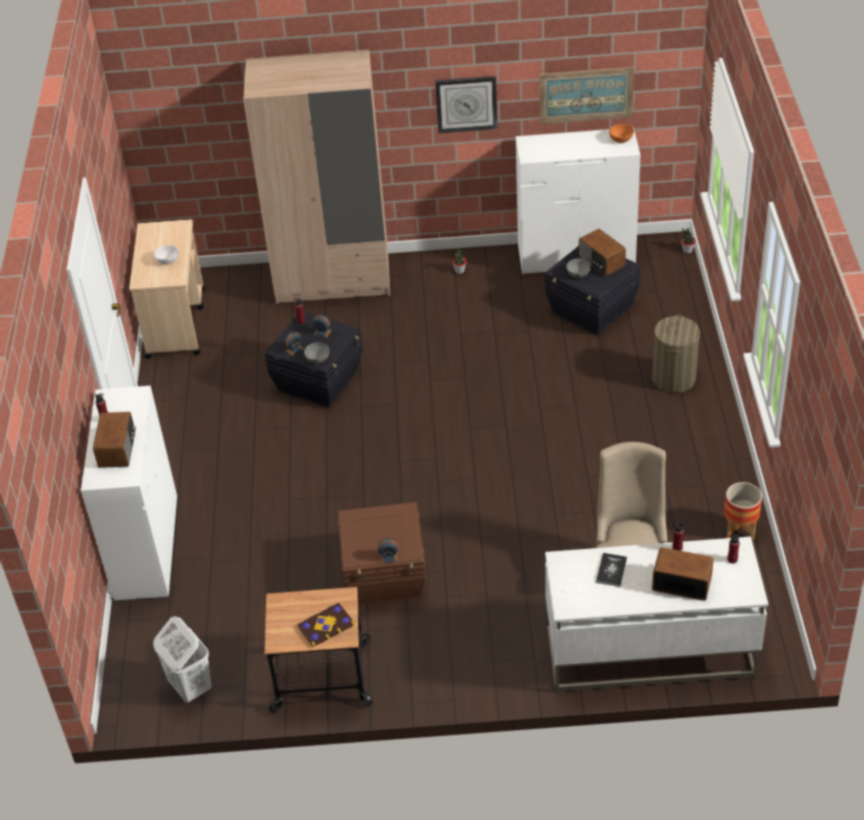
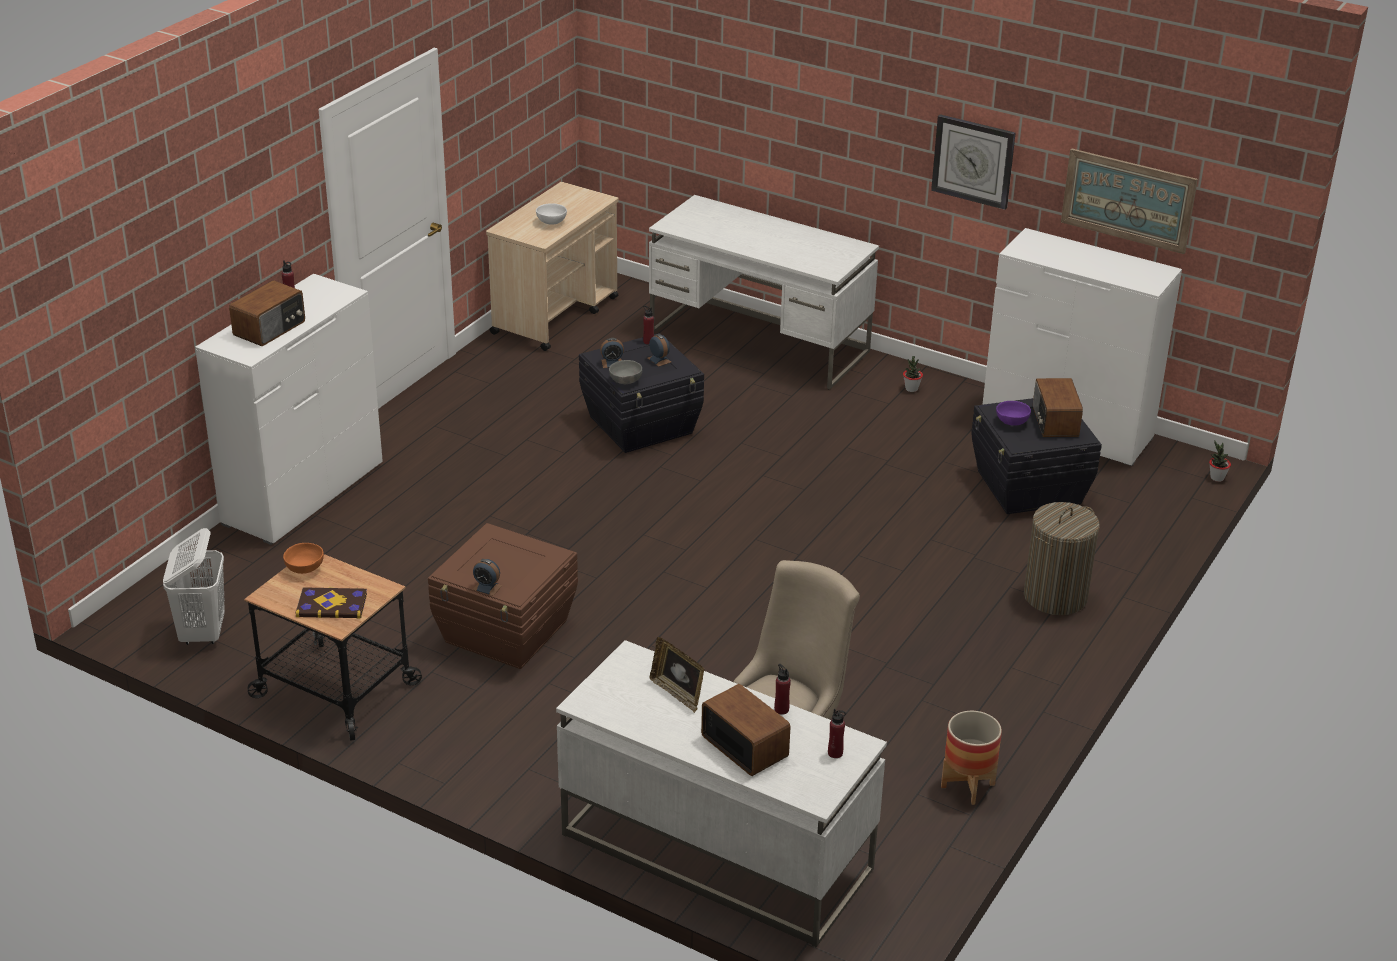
camera: 30 degrees right, 10 degrees down
beige wardrobe [243,50,391,305] -> white desk [649,195,879,389]
grey bowl [566,258,591,278] -> purple bowl [996,401,1031,426]
book [596,553,627,587] -> picture frame [650,637,704,713]
orange bowl [609,124,634,143] -> orange bowl moved to [283,543,324,574]

